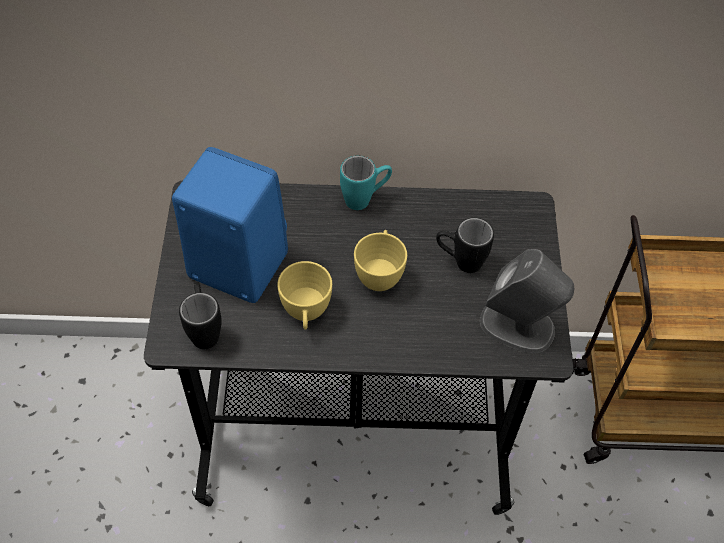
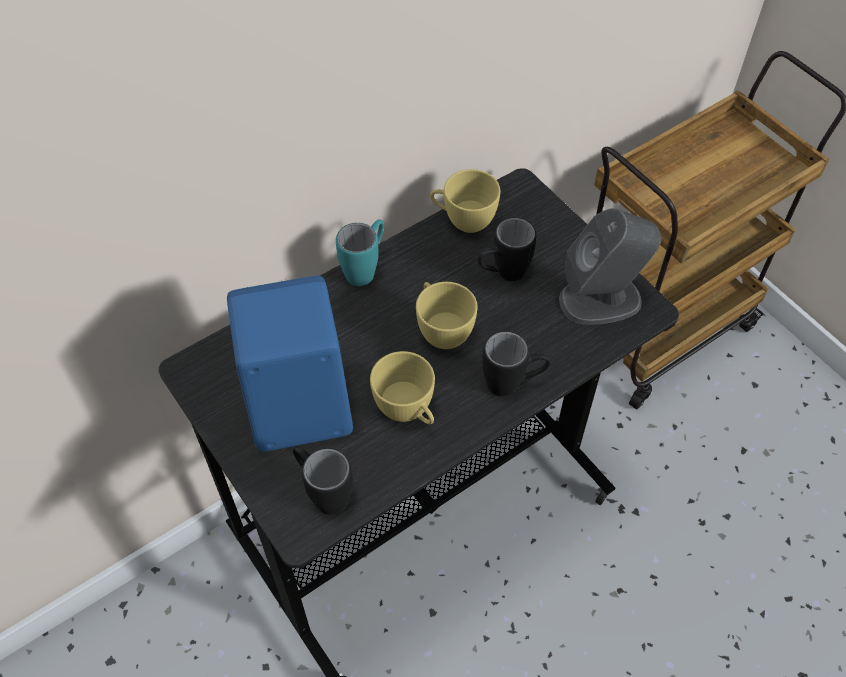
camera: 35 degrees left, 0 degrees up
none -> yellow cup [430,169,500,233]
none -> black mug [482,331,551,397]

